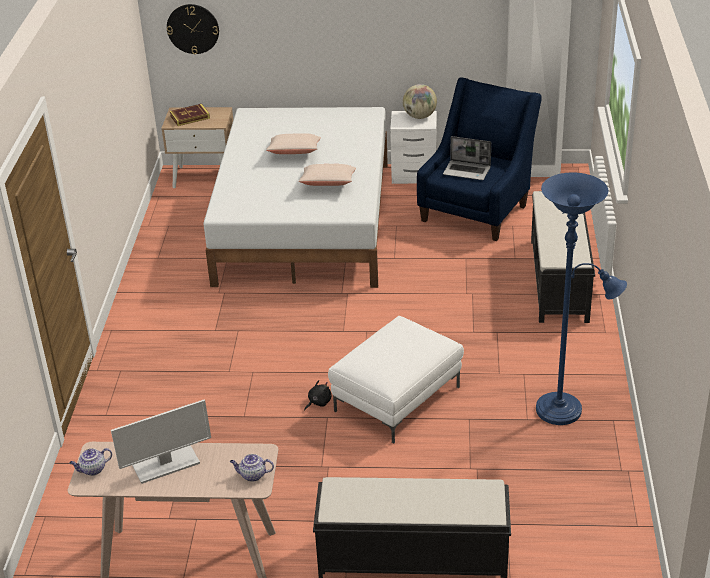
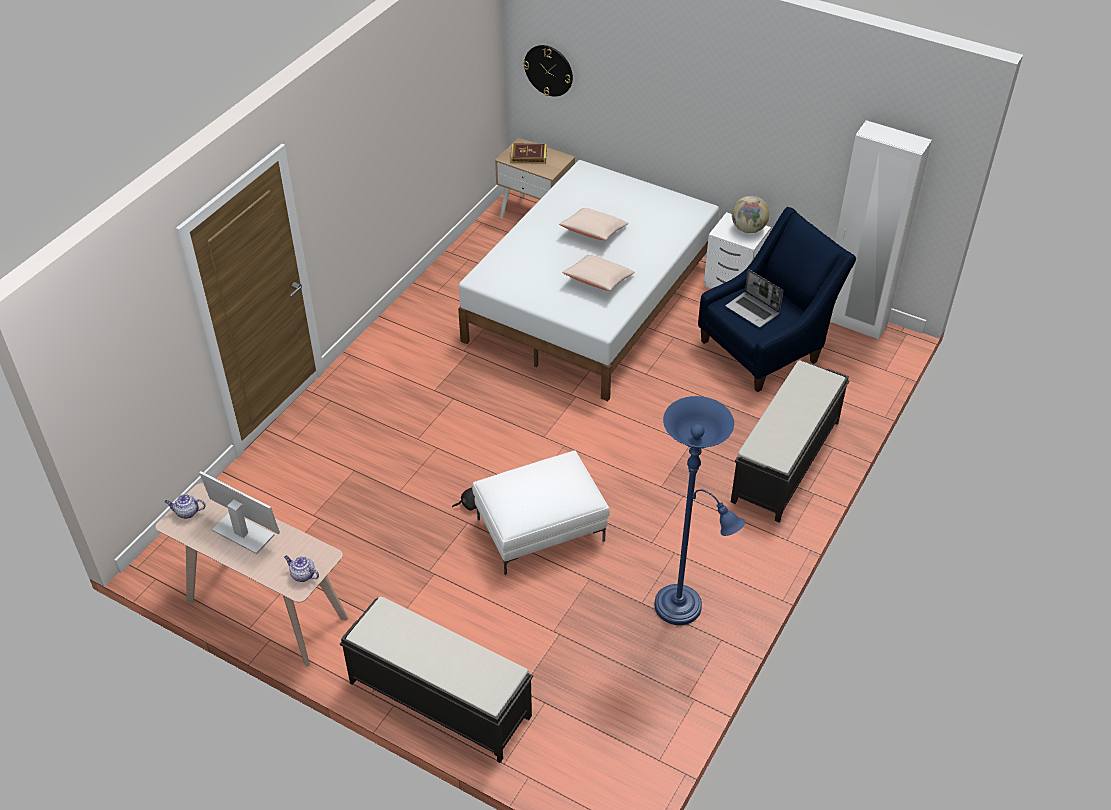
camera: 25 degrees right, 10 degrees up
monitor [111,400,211,484] -> monitor turned 150 degrees counterclockwise [199,471,280,554]

